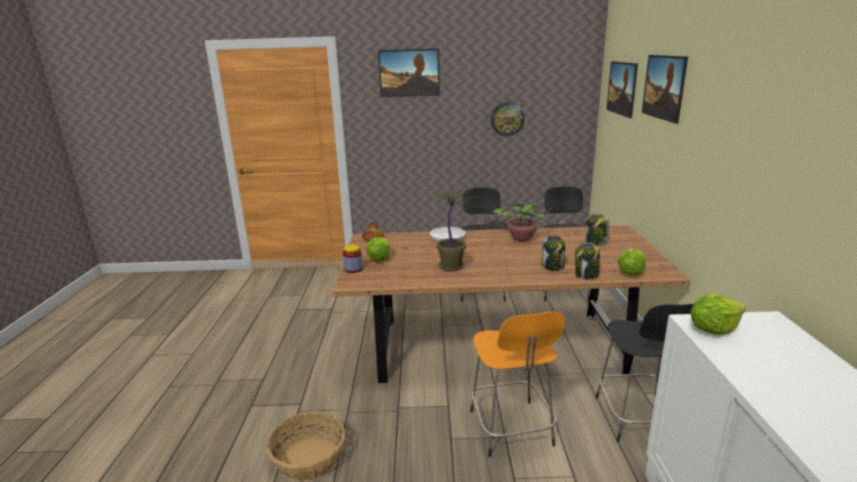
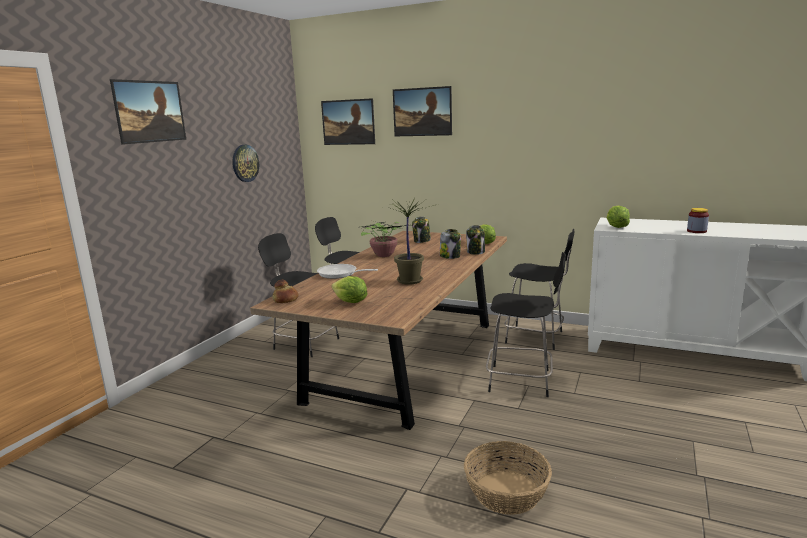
camera: 65 degrees left, 5 degrees down
jar [343,245,363,273] -> jar moved to [687,208,709,233]
orange stool [470,312,566,457] -> black stool [486,252,566,397]

